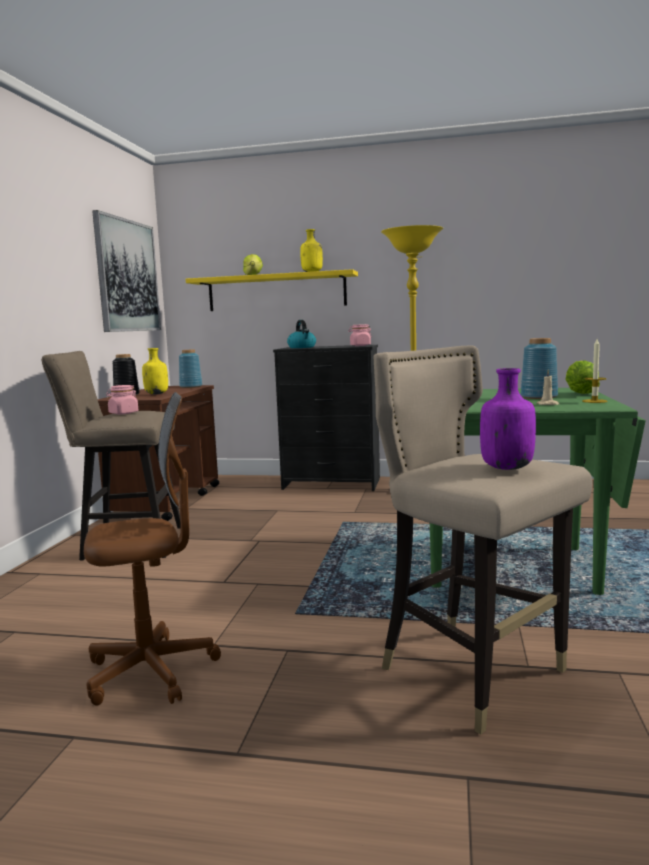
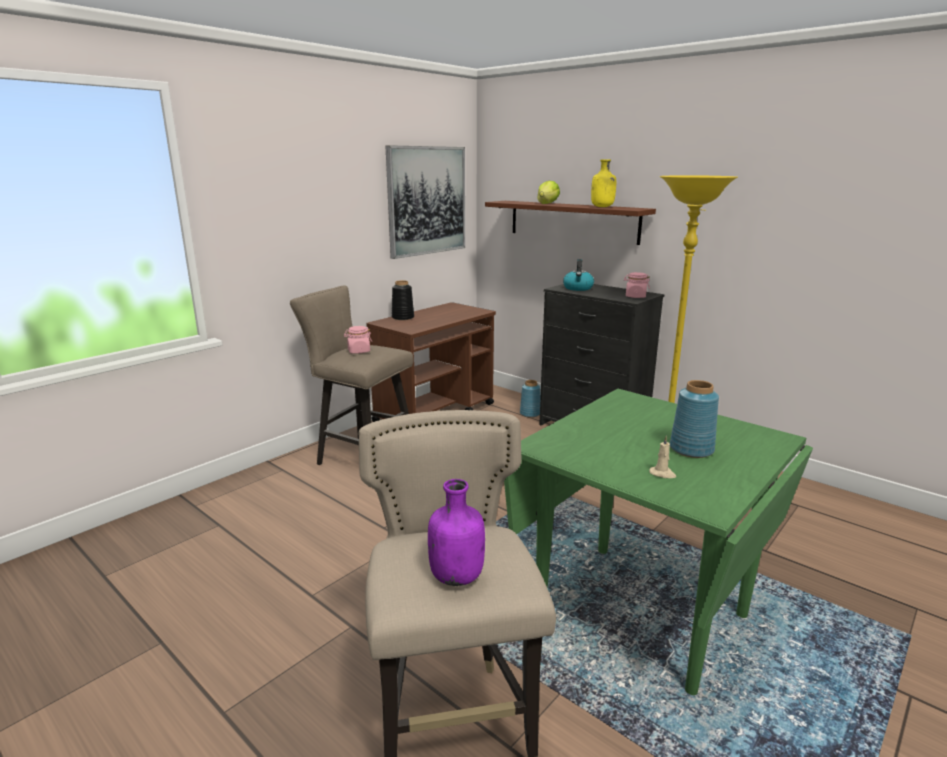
camera: 30 degrees right, 10 degrees up
brown office chair [84,392,221,706] -> none
yellow bottle [142,348,168,394] -> none
blue vase [179,349,202,388] -> blue vase moved to [520,380,540,418]
yellow shelf [186,269,358,311] -> brown shelf [485,201,656,245]
lettuce [565,360,600,394] -> none
candle [582,339,608,403] -> none

